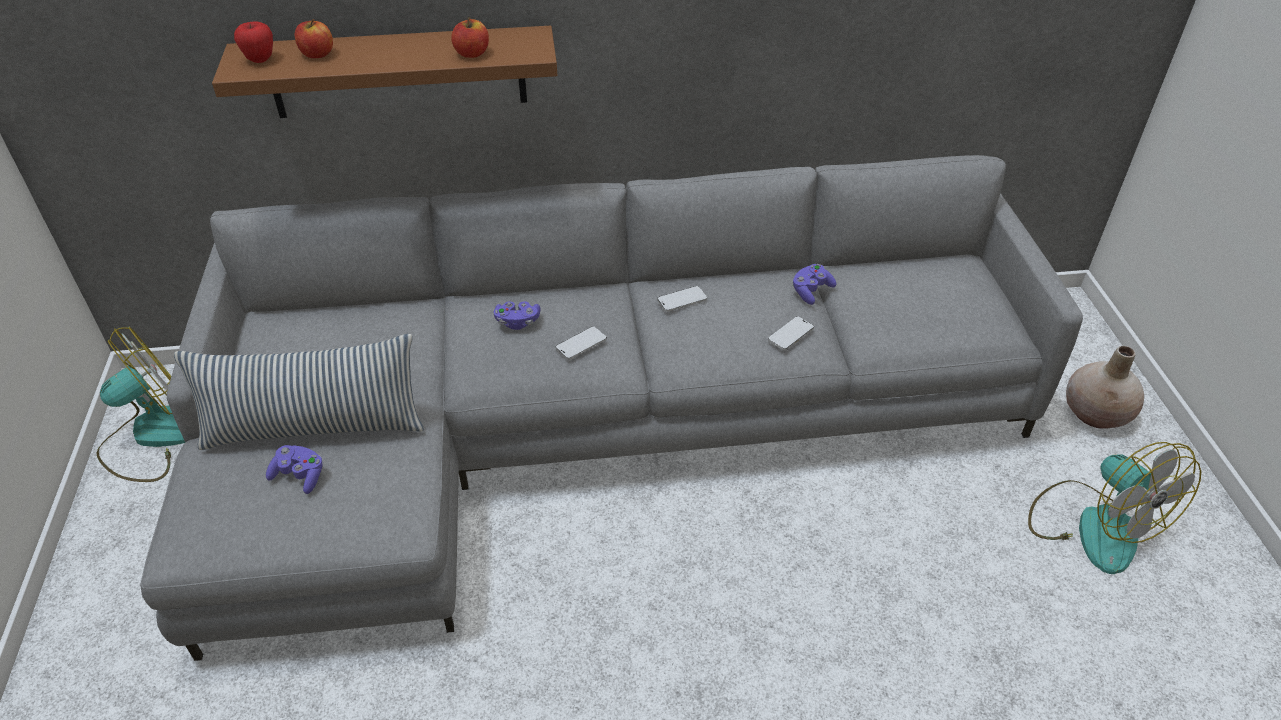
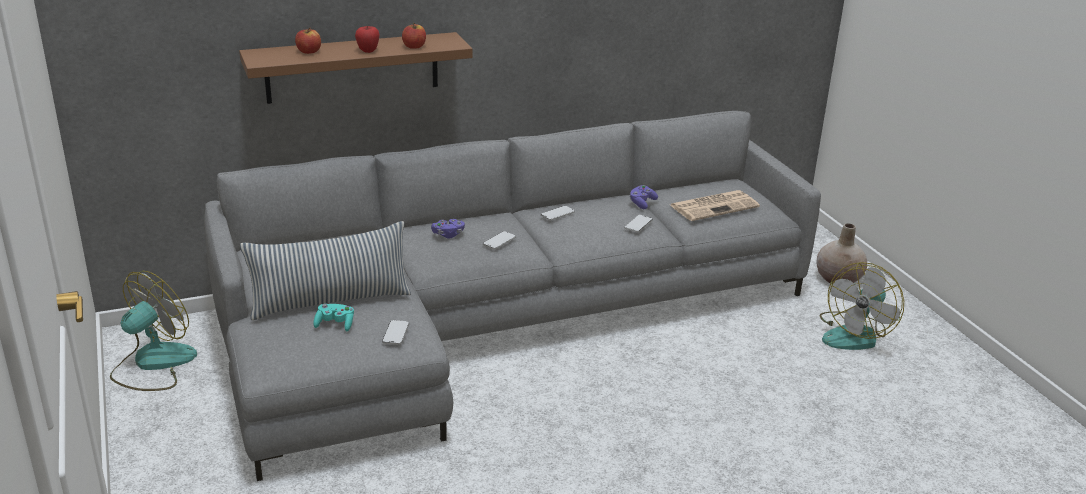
camera: 15 degrees left, 15 degrees down
apple [234,21,273,63] -> apple moved to [355,26,380,53]
purple game controller [266,445,322,494] -> turquoise game controller [313,304,354,331]
fan [1028,442,1201,574] -> fan turned 75 degrees clockwise [820,262,904,350]
none -> phone [382,320,409,345]
none -> newspaper [670,190,760,221]

